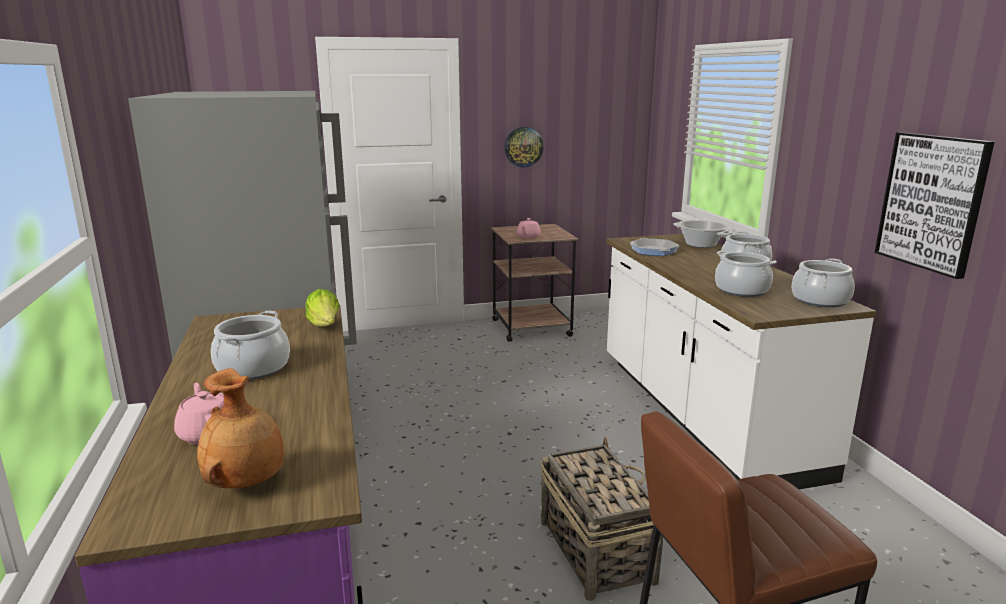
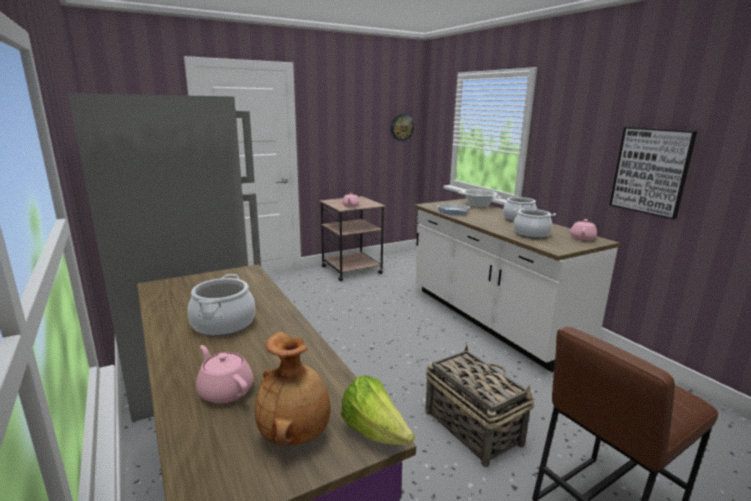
camera: 15 degrees left, 0 degrees up
lettuce [305,289,340,327] -> lettuce moved to [341,375,415,445]
wall clock [504,127,543,168] -> wall clock moved to [391,114,414,141]
cooking pot [791,258,855,307] -> pink teapot [570,219,597,241]

